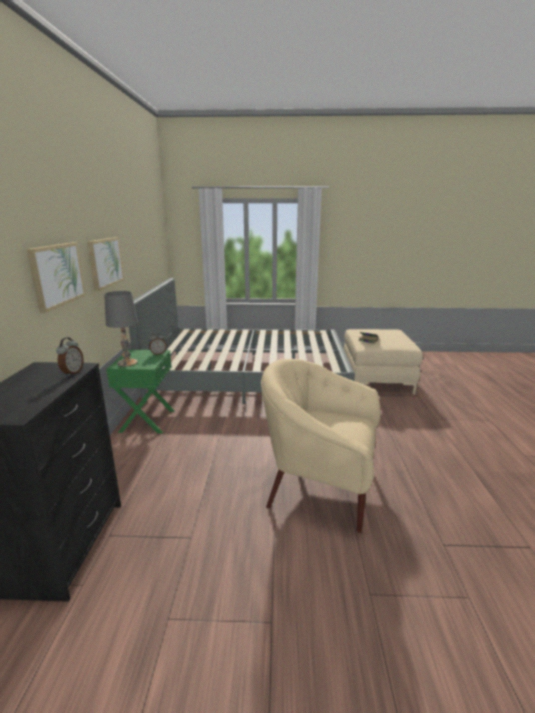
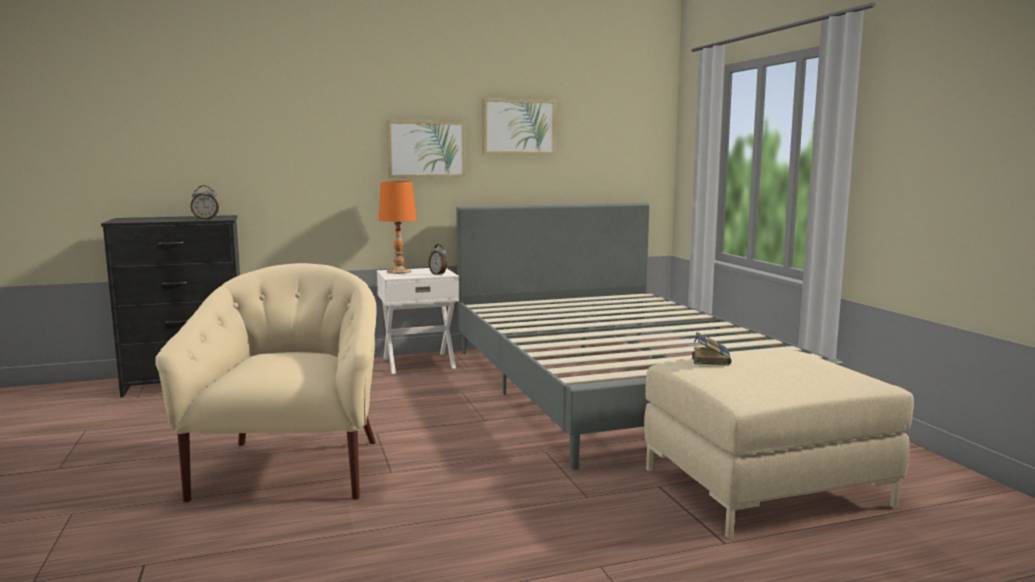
camera: 70 degrees right, 10 degrees down
picture [27,242,86,313] -> picture moved to [482,98,556,155]
grey table lamp [104,291,138,366] -> orange table lamp [379,181,417,274]
green nightstand [107,350,175,434] -> white nightstand [377,268,459,374]

